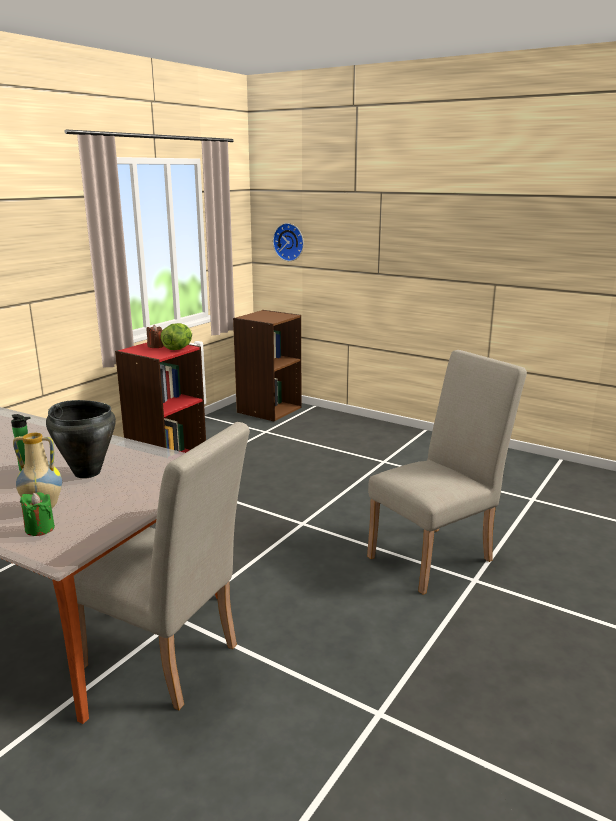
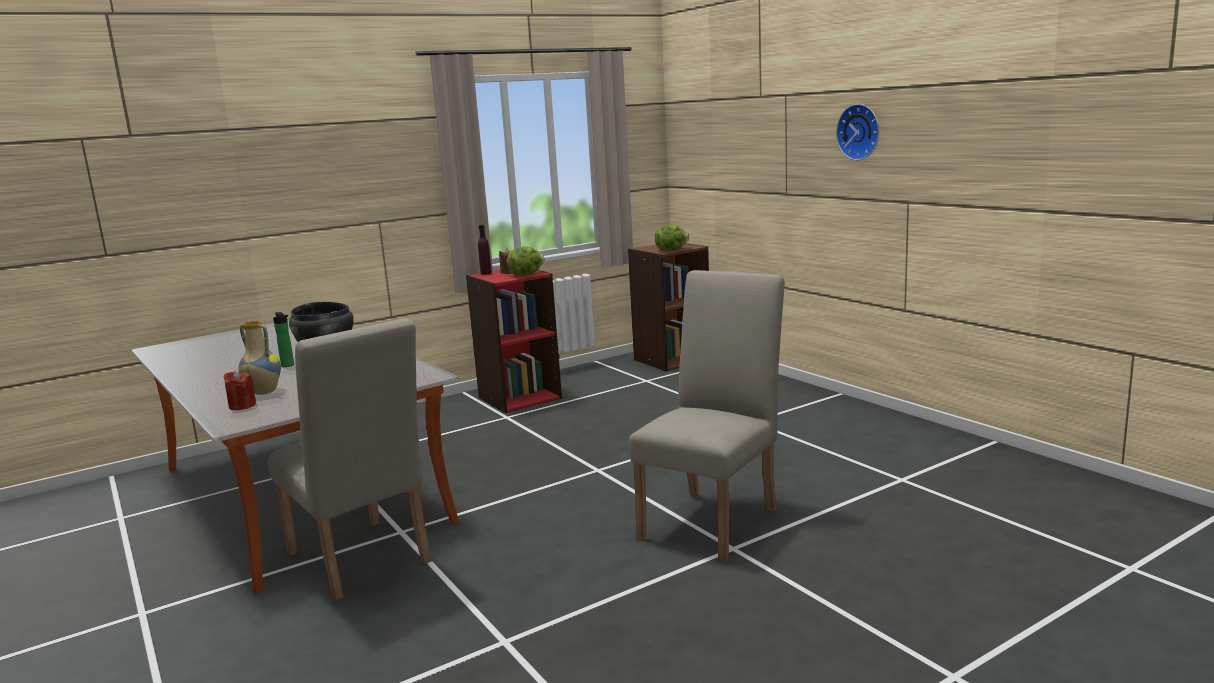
camera: 25 degrees right, 5 degrees down
green candle [20,492,55,536] -> red candle [224,371,256,410]
wall clock [273,223,304,261] -> wall clock moved to [836,104,879,161]
beige chair [367,350,527,595] -> beige chair turned 45 degrees counterclockwise [629,270,785,562]
none -> purple bottle [478,225,492,275]
none -> lettuce [655,225,689,251]

